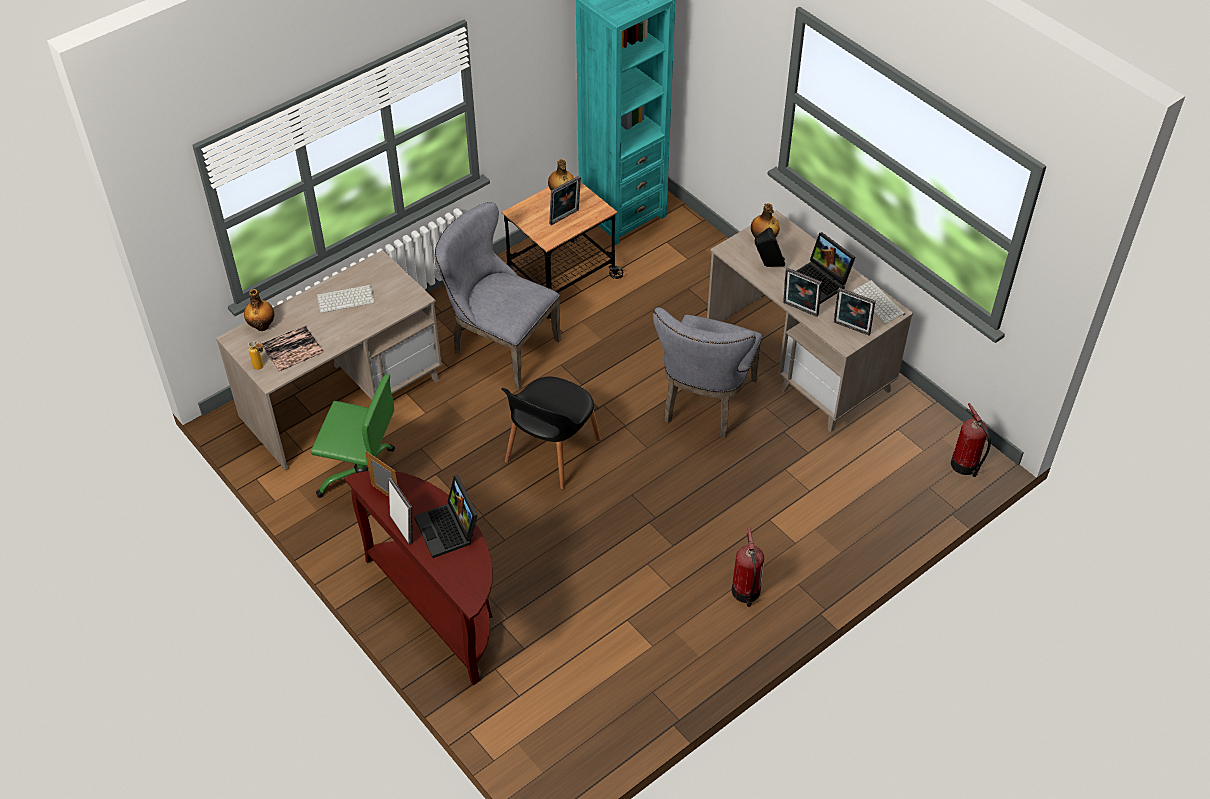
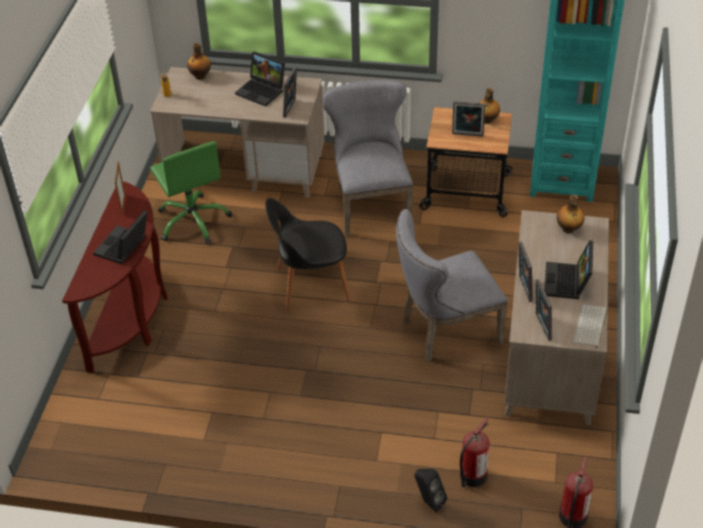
camera: 50 degrees right, 5 degrees down
book [262,325,323,372] -> none
keyboard [317,285,375,313] -> laptop [235,51,285,107]
picture frame [388,477,413,545] -> picture frame moved to [283,66,297,118]
fire extinguisher [732,528,764,607] -> fire extinguisher moved to [460,417,490,487]
black speaker [755,228,785,267] -> black speaker moved to [415,469,447,513]

